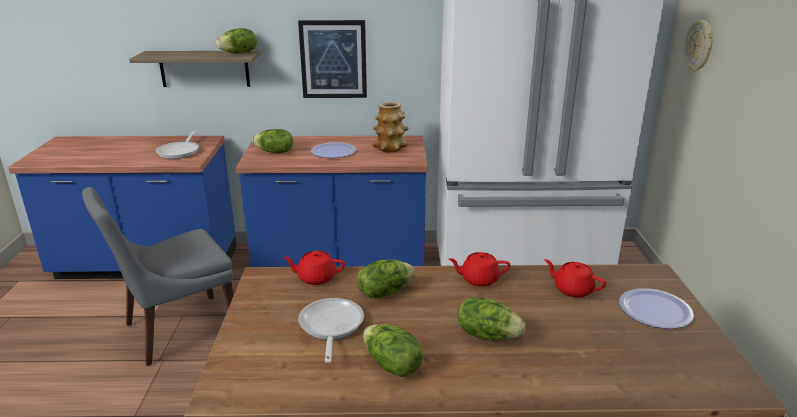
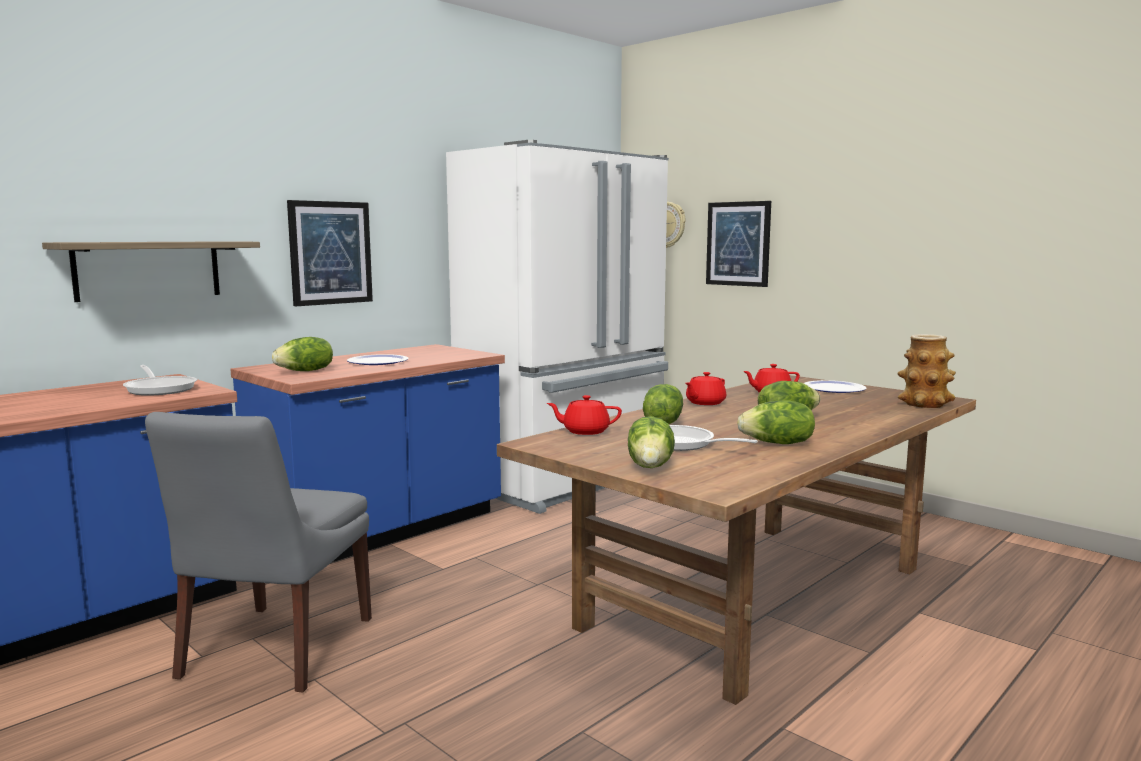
camera: 45 degrees left, 15 degrees down
lettuce [216,28,257,53] -> lettuce moved to [628,416,675,468]
red teapot [282,251,345,285] -> red teapot turned 45 degrees clockwise [547,395,622,435]
vase [372,102,409,152] -> vase moved to [897,334,956,408]
none -> picture [706,201,771,287]

